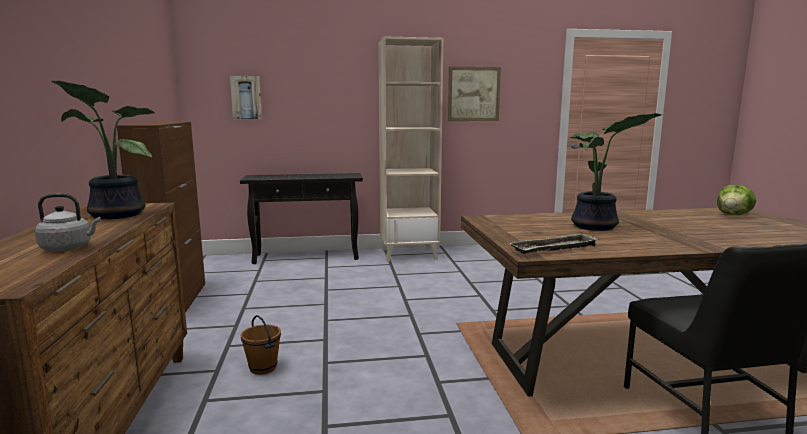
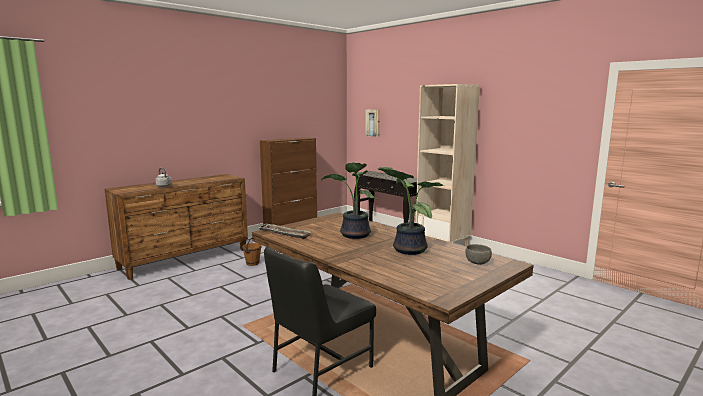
camera: 55 degrees right, 0 degrees up
potted plant [51,80,155,219] -> potted plant moved to [378,167,444,255]
picture [448,67,501,121] -> none
lettuce [717,185,756,215] -> grey bowl [465,244,492,265]

